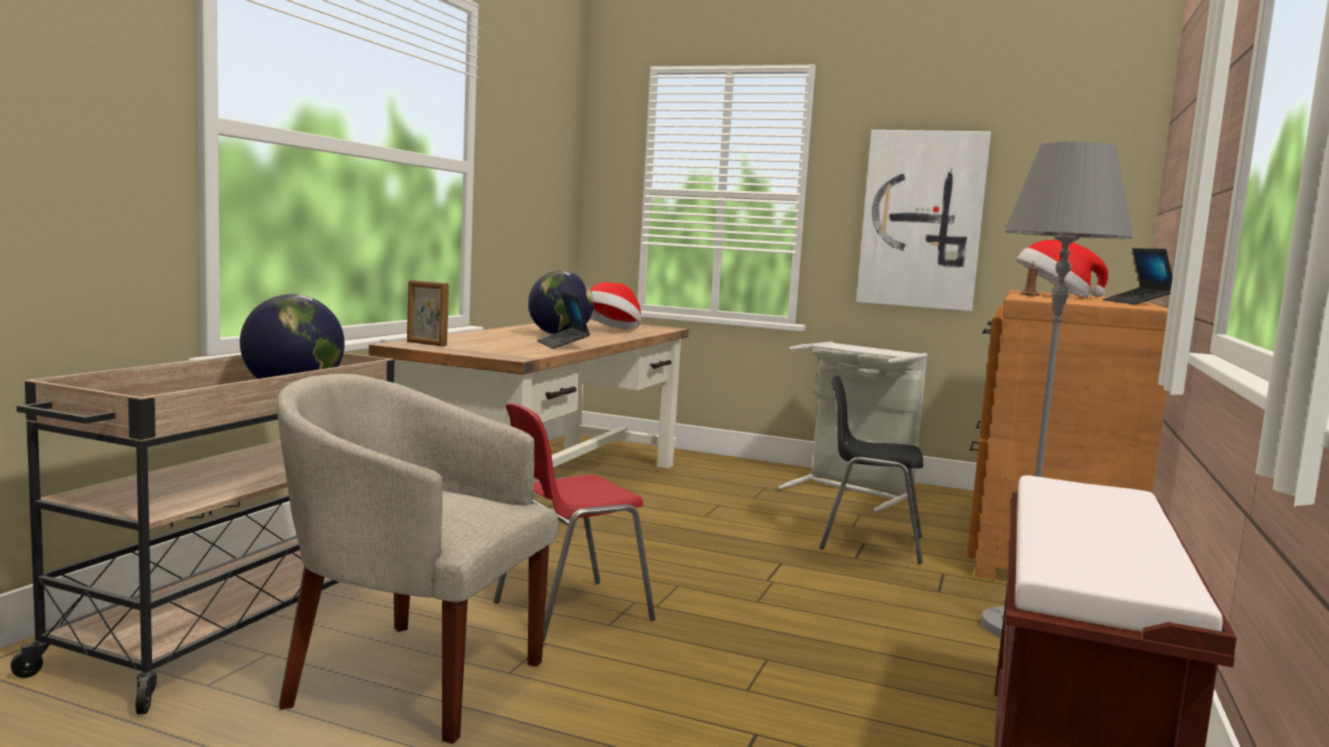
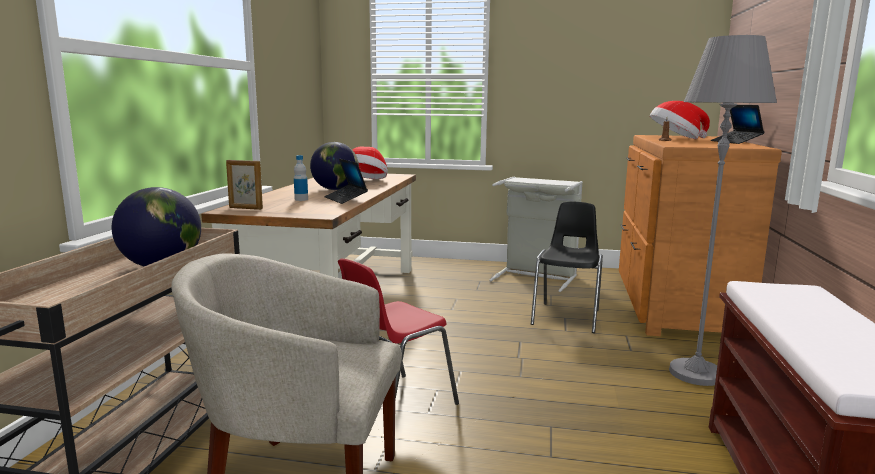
camera: 10 degrees left, 5 degrees up
black chair [820,376,923,564] -> black chair turned 105 degrees clockwise [531,202,603,333]
picture [856,130,991,311] -> none
none -> bottle [294,155,308,201]

